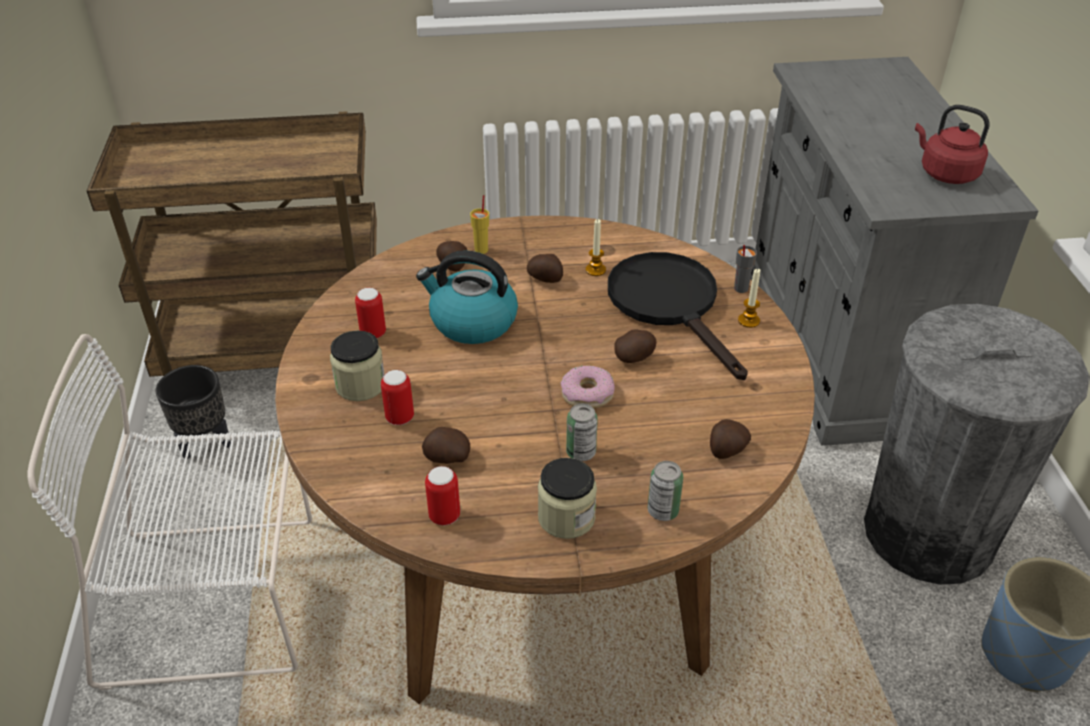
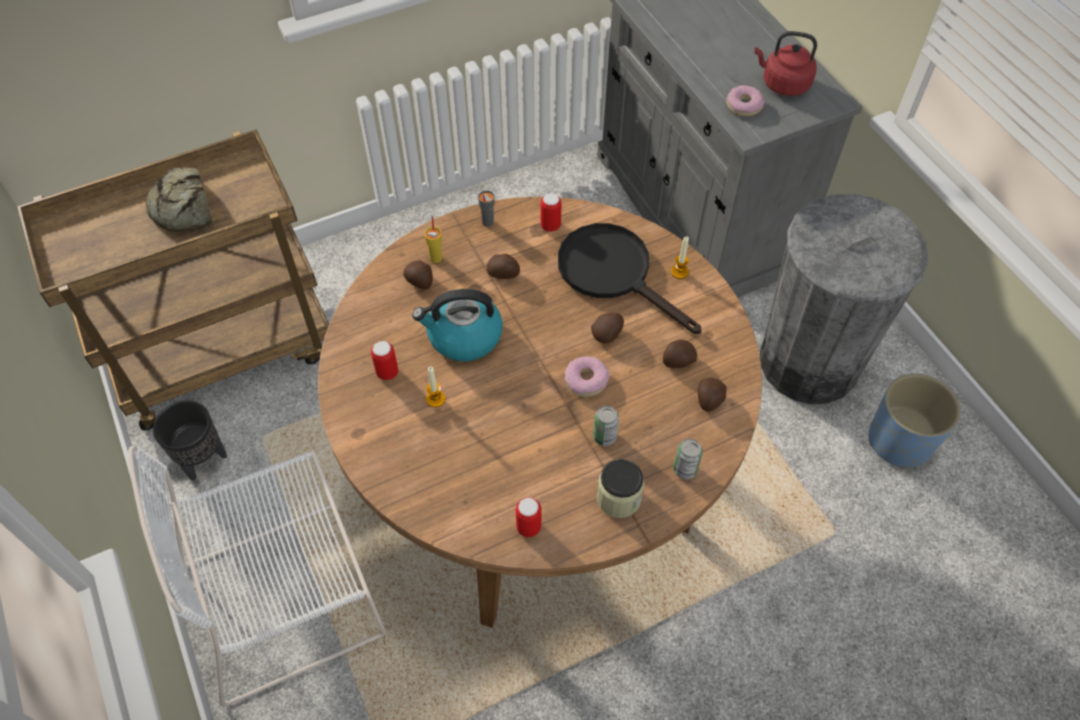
camera: 20 degrees left, 15 degrees up
jar [330,331,384,401] -> none
can [381,370,414,425] -> can moved to [541,193,562,232]
potato [422,427,470,464] -> potato moved to [663,339,697,368]
candle [586,219,606,276] -> candle moved to [426,366,445,407]
grey cup [734,245,757,293] -> grey cup moved to [478,190,495,227]
none -> bread [146,167,212,232]
none -> donut [726,85,765,117]

